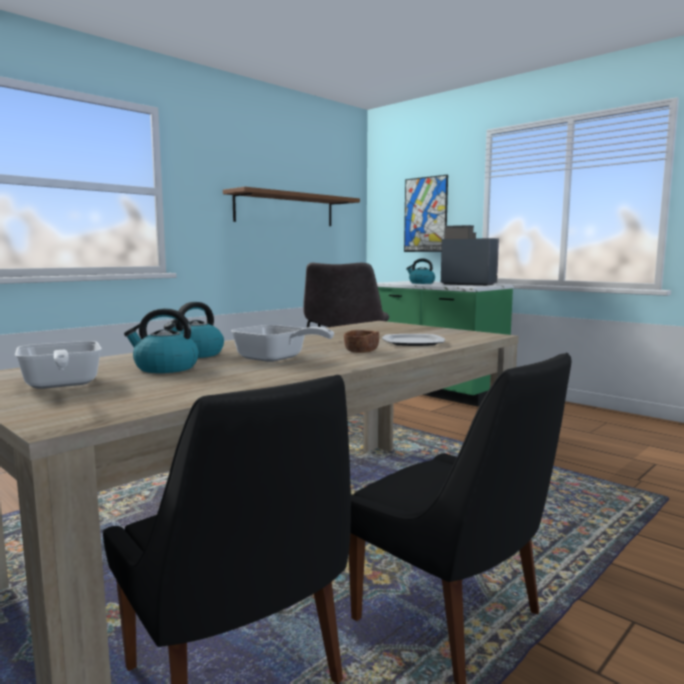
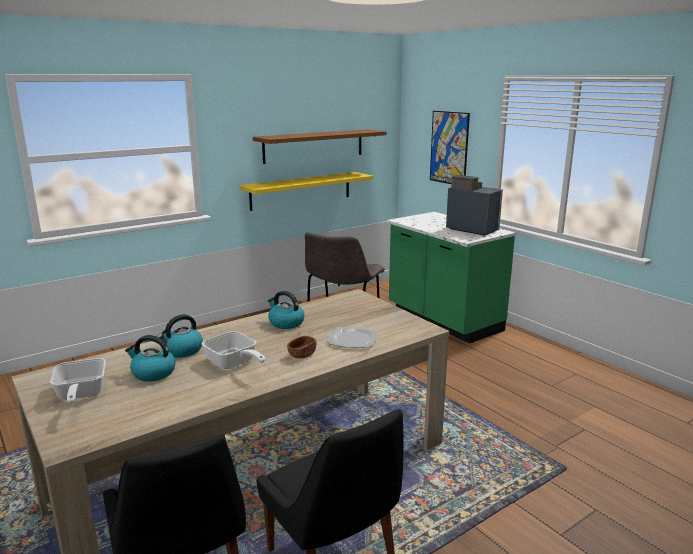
camera: 10 degrees right, 10 degrees up
kettle [406,259,435,284] -> kettle moved to [268,291,304,329]
none -> yellow shelf [239,172,373,211]

